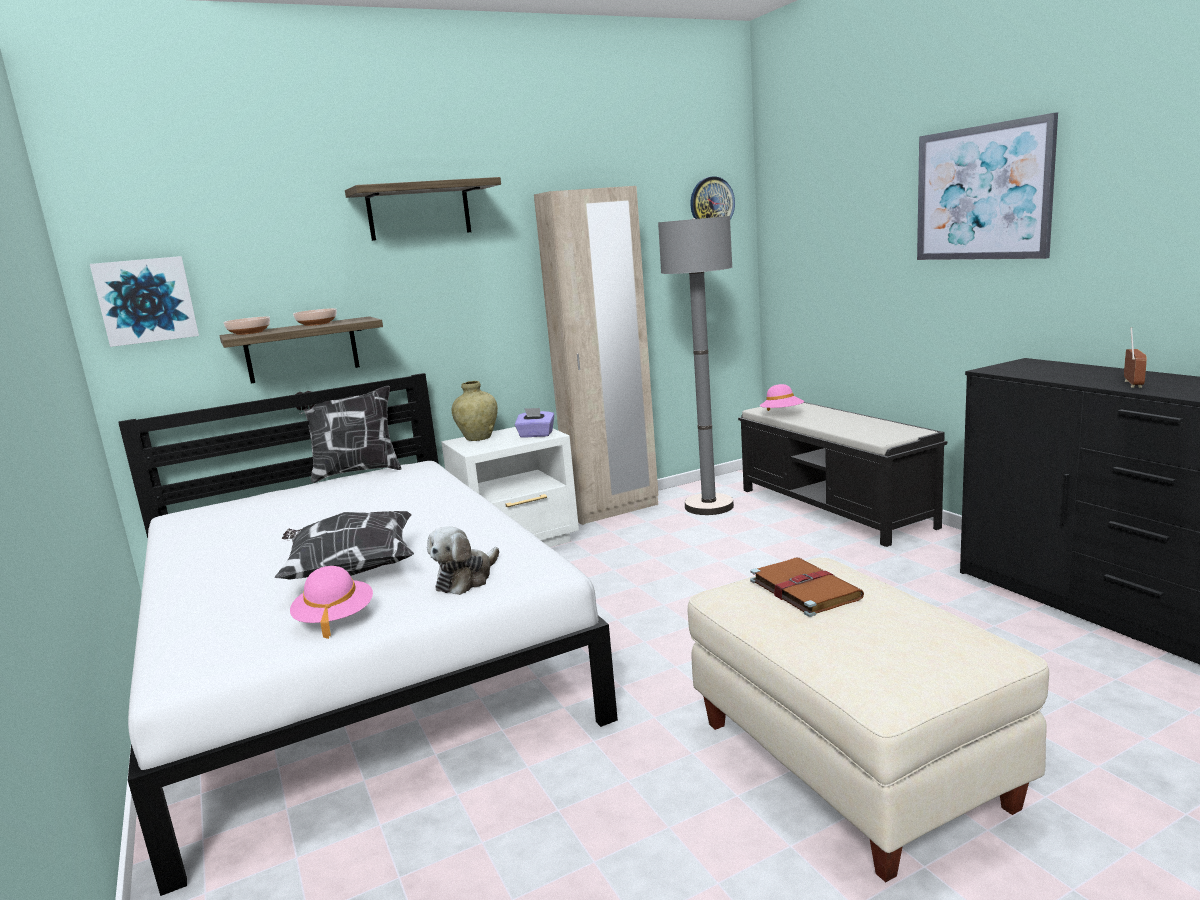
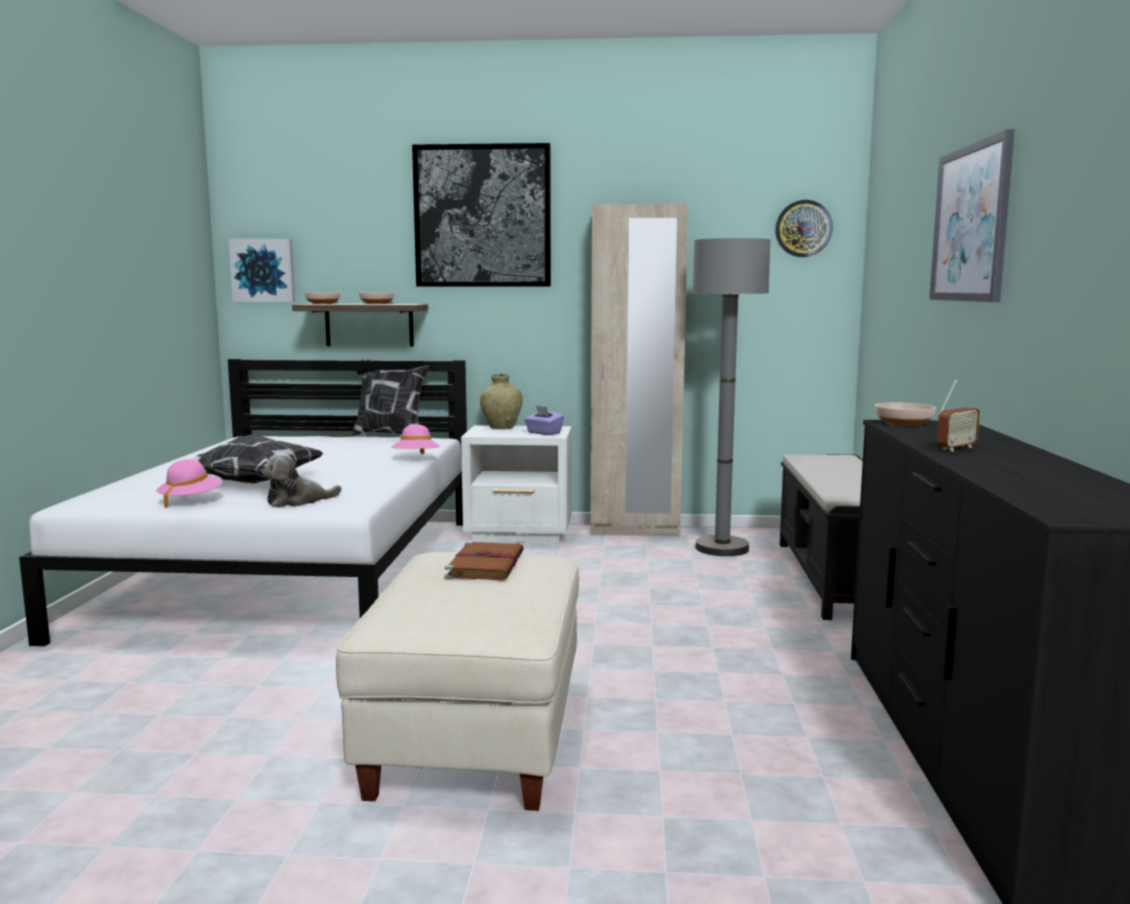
camera: 30 degrees right, 5 degrees down
shelf [345,177,501,241] -> picture [412,143,551,286]
pink hat [760,384,804,411] -> pink hat moved to [391,424,440,454]
none -> bowl [875,402,936,426]

